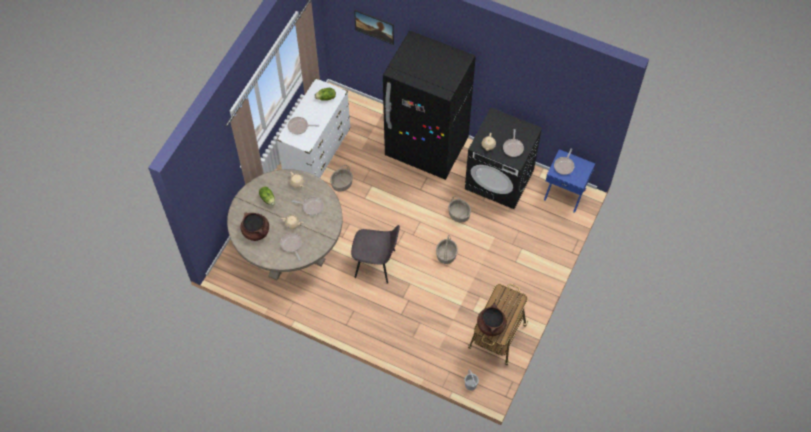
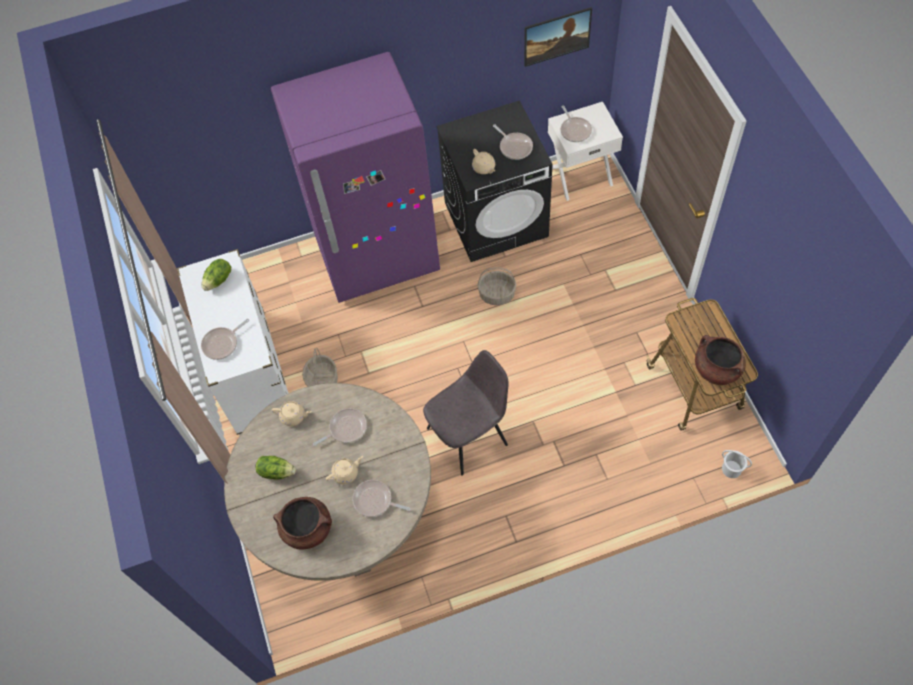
camera: 40 degrees left, 0 degrees up
picture [354,10,394,45] -> picture moved to [524,7,592,67]
black fridge [383,31,476,180] -> purple fridge [271,52,440,303]
basket [436,235,458,264] -> none
blue nightstand [544,149,595,213] -> white nightstand [548,102,623,201]

